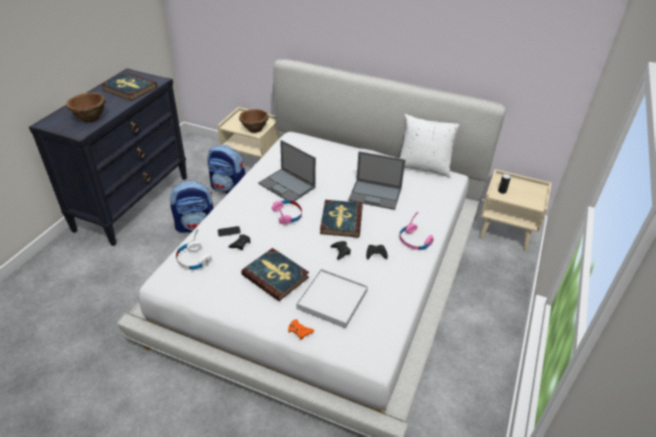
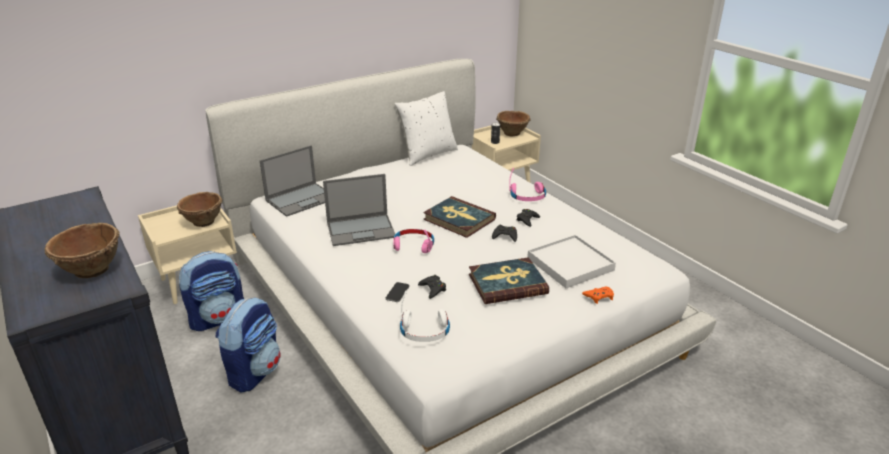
camera: 55 degrees left, 10 degrees down
book [101,72,157,101] -> none
laptop [348,151,405,210] -> laptop moved to [260,145,325,217]
none -> brown bowl [496,111,531,136]

